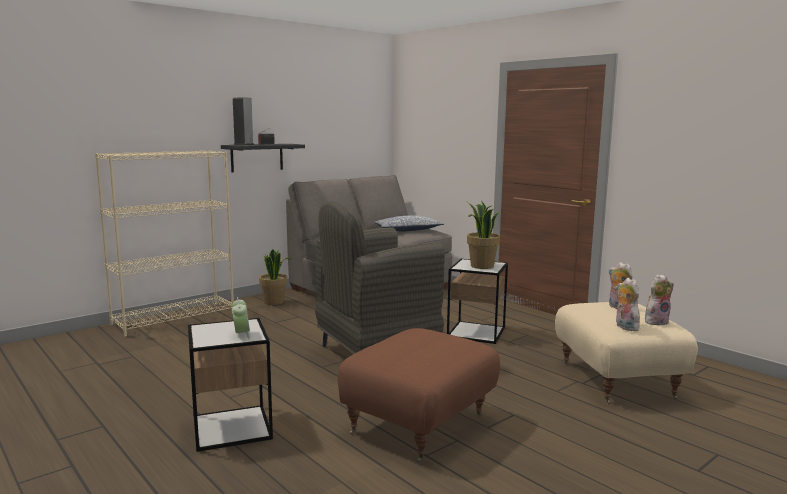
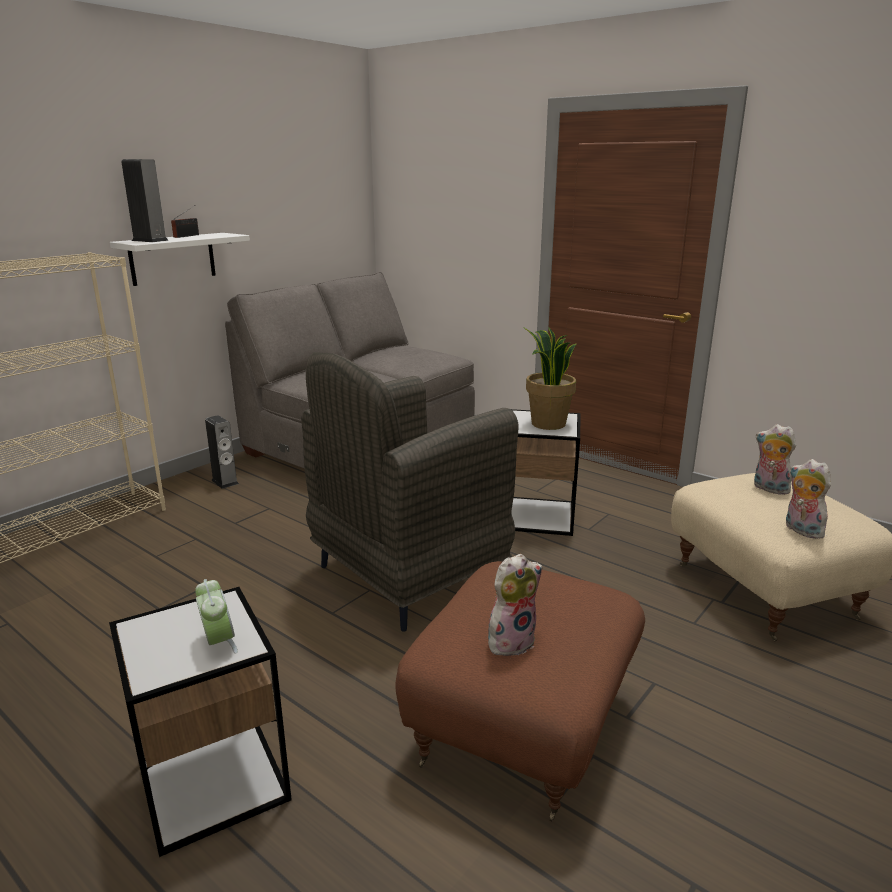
camera: 10 degrees left, 10 degrees up
black shelf [221,144,305,172] -> white shelf [110,233,250,286]
potted plant [259,250,290,305] -> speaker [205,415,239,489]
pillow [374,215,444,231] -> none
plush toy [645,274,674,325] -> plush toy moved to [488,554,543,656]

